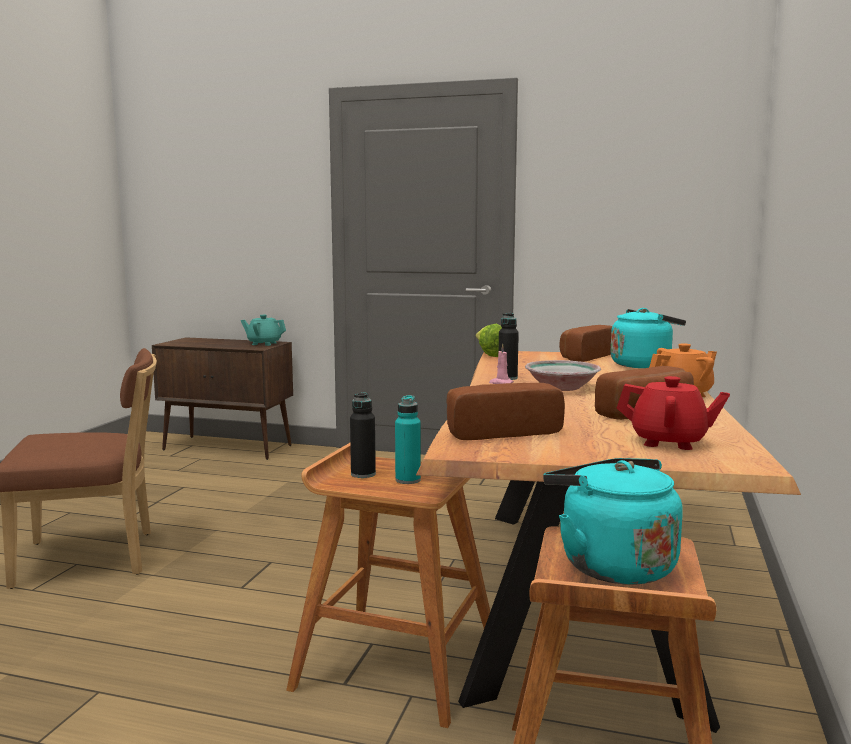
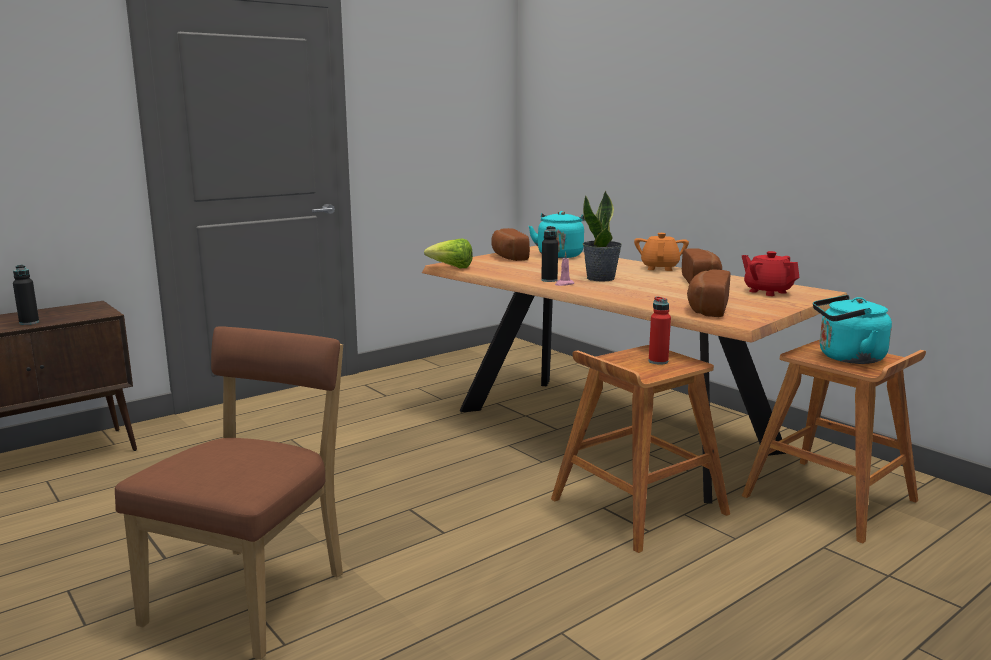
camera: 55 degrees left, 5 degrees up
turquoise teapot [241,315,286,346] -> none
black bottle [350,392,376,478] -> black bottle moved to [13,265,39,325]
turquoise bottle [395,395,421,484] -> red bottle [649,296,671,365]
bowl [525,360,601,391] -> potted plant [583,191,622,281]
red teapot [617,376,730,450] -> red teapot turned 90 degrees counterclockwise [742,251,800,296]

